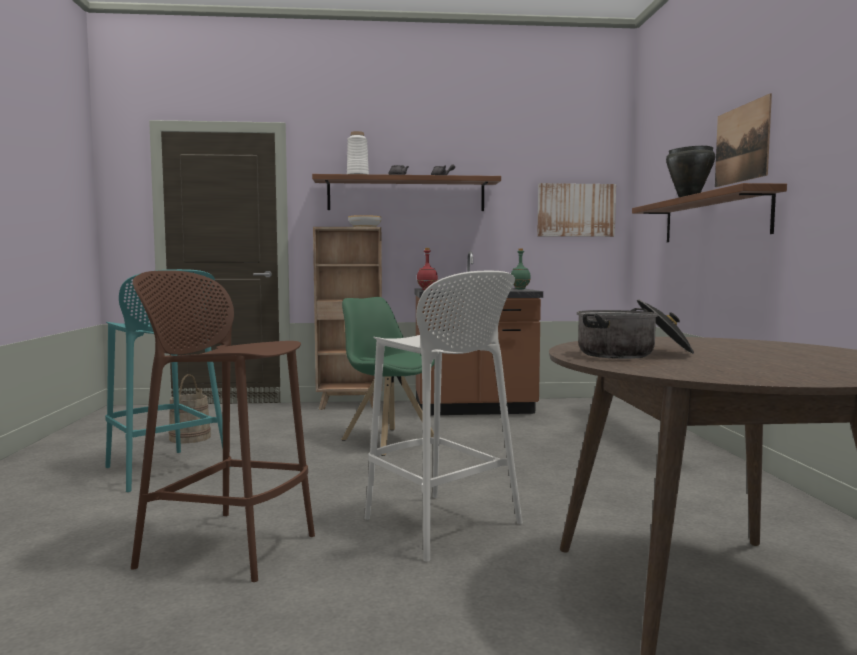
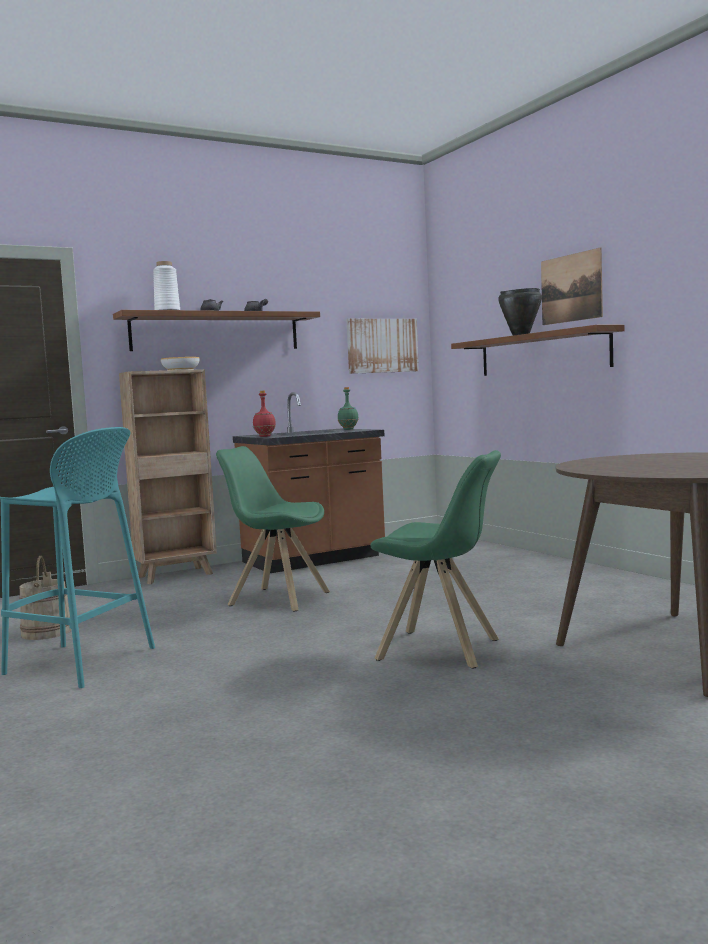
camera: 25 degrees left, 0 degrees up
brown stool [131,270,315,582] -> none
white stool [365,271,523,561] -> green chair [371,450,501,668]
cooking pot [577,299,694,359] -> none

